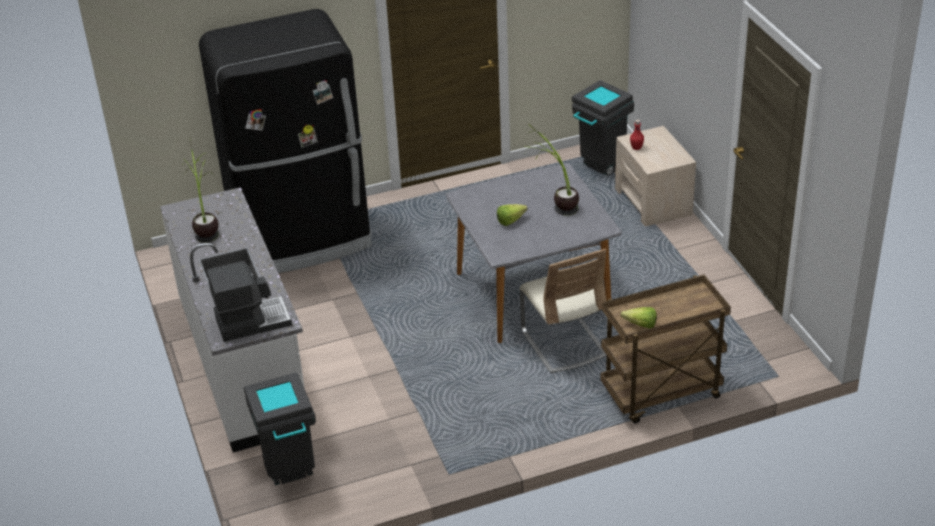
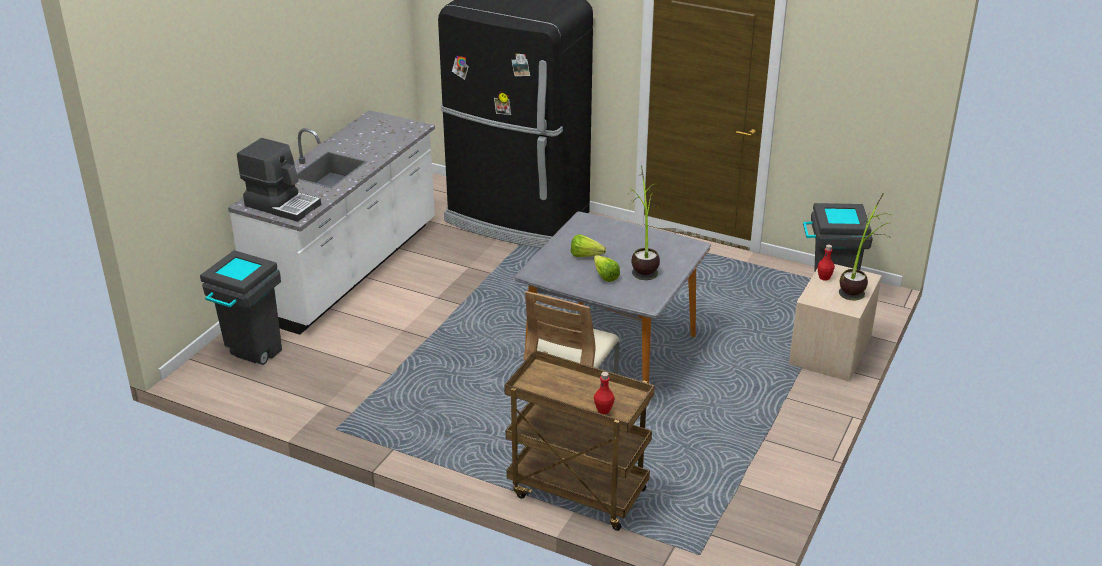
camera: 45 degrees right, 5 degrees down
potted plant [182,139,219,243] -> potted plant moved to [839,193,891,301]
lettuce [621,307,657,329] -> lettuce moved to [594,255,620,282]
none -> red bottle [594,372,615,414]

